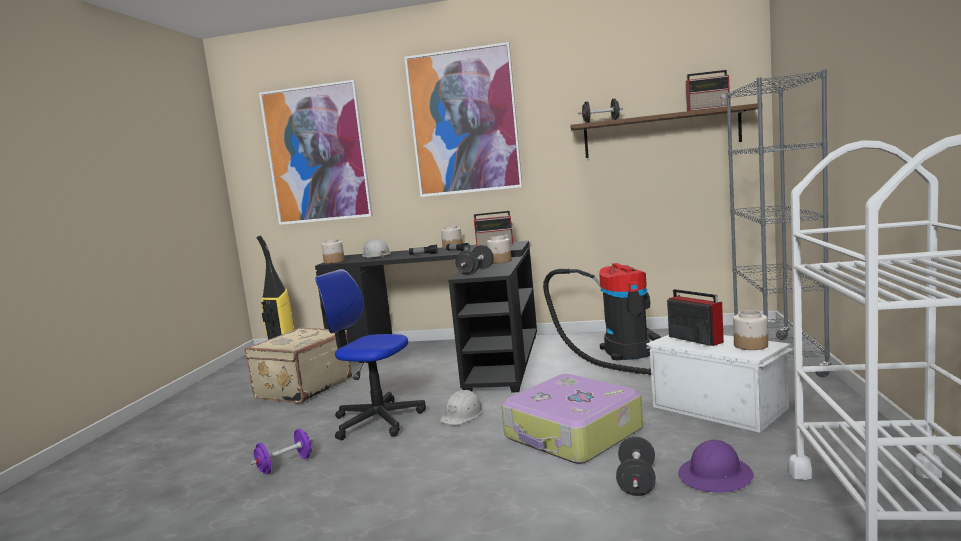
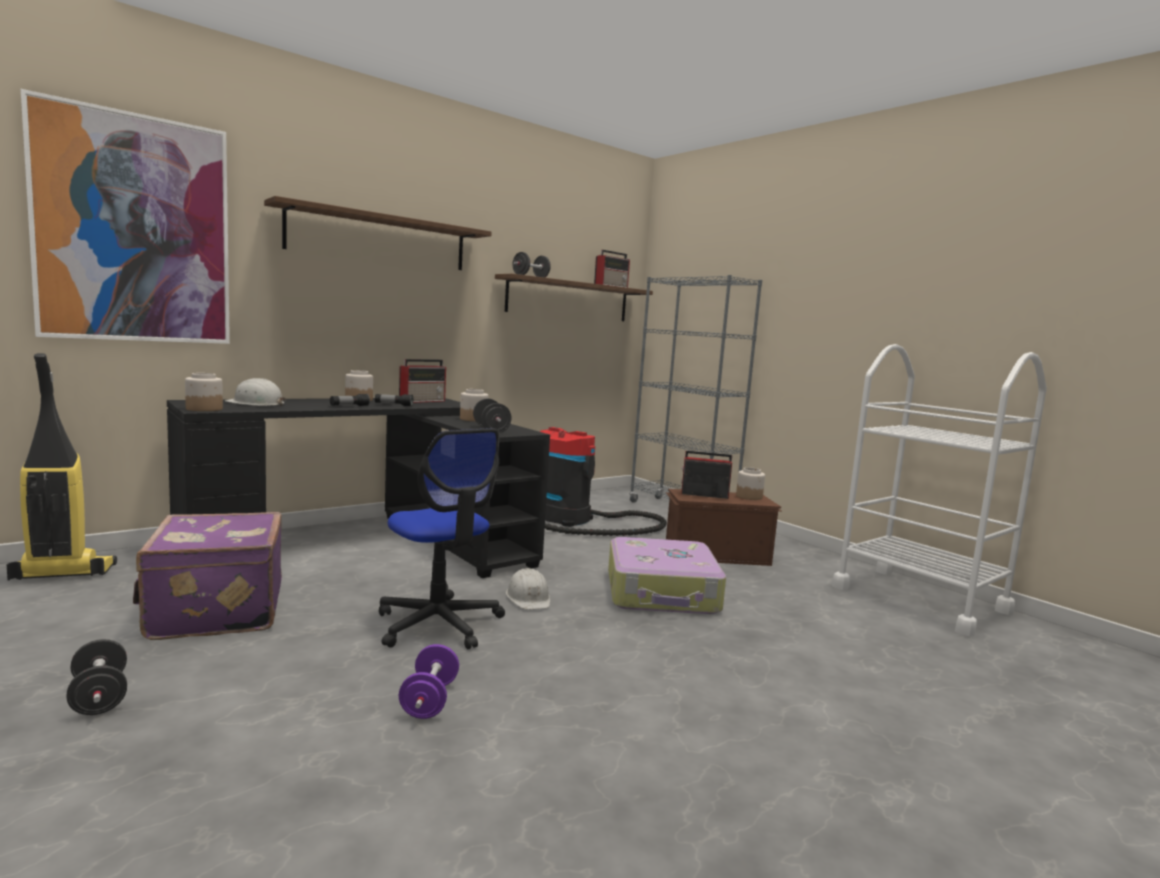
camera: 50 degrees left, 0 degrees up
beige suitcase [245,327,352,404] -> purple suitcase [133,512,282,640]
office chair [315,269,426,440] -> office chair turned 105 degrees counterclockwise [379,428,505,649]
picture [404,42,522,197] -> shelf [264,196,492,270]
black dumbbell [616,437,656,496] -> black dumbbell moved to [66,639,127,715]
white storage box [646,335,794,433] -> brown storage box [666,489,781,566]
purple hard hat [678,440,754,493] -> none

